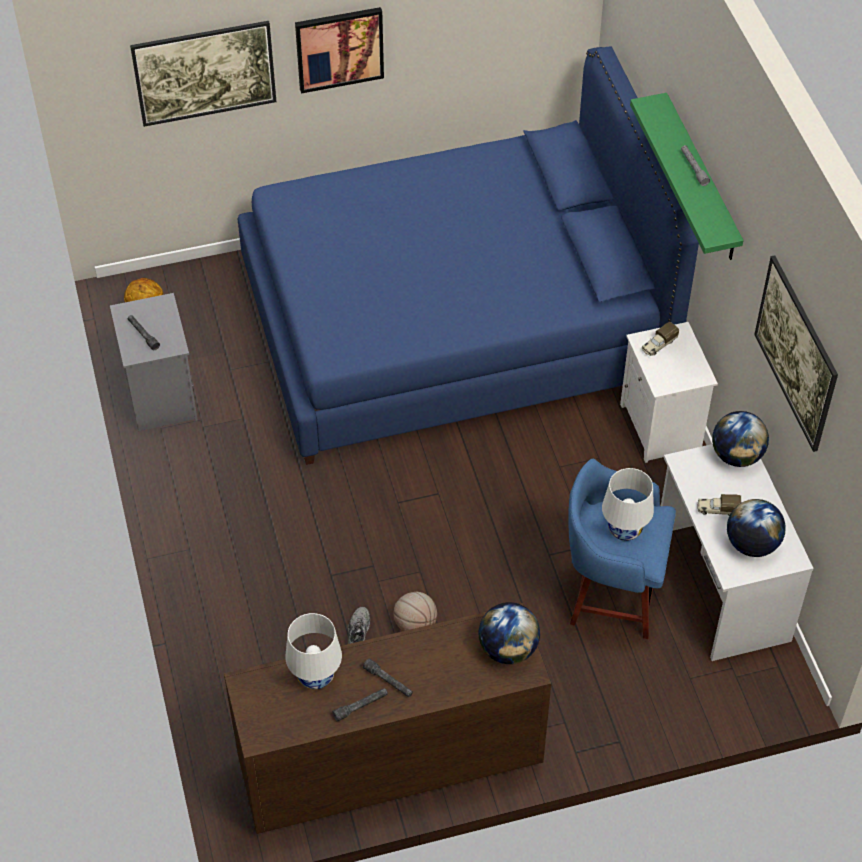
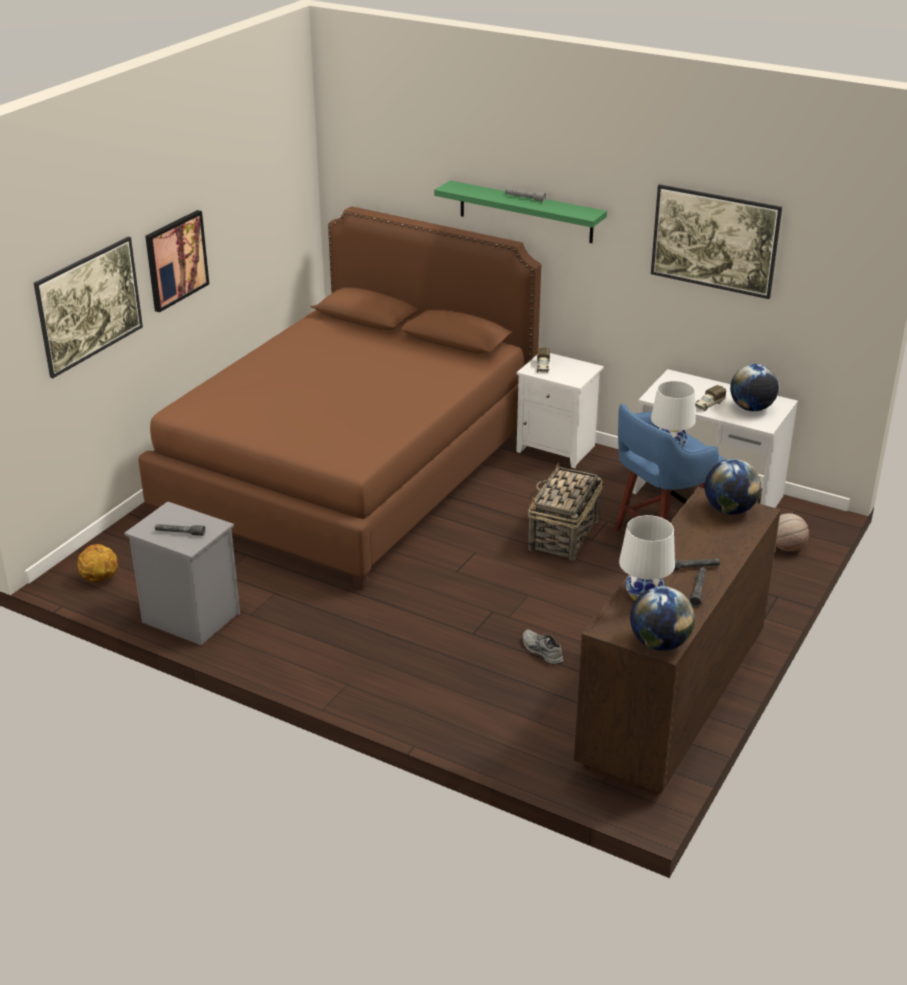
camera: 45 degrees left, 20 degrees down
blue bed [238,47,699,465] -> brown bed [138,207,541,590]
basketball [393,592,437,631] -> basketball moved to [775,513,809,551]
globe [712,411,769,467] -> globe moved to [630,586,695,651]
none -> basket [528,462,603,561]

